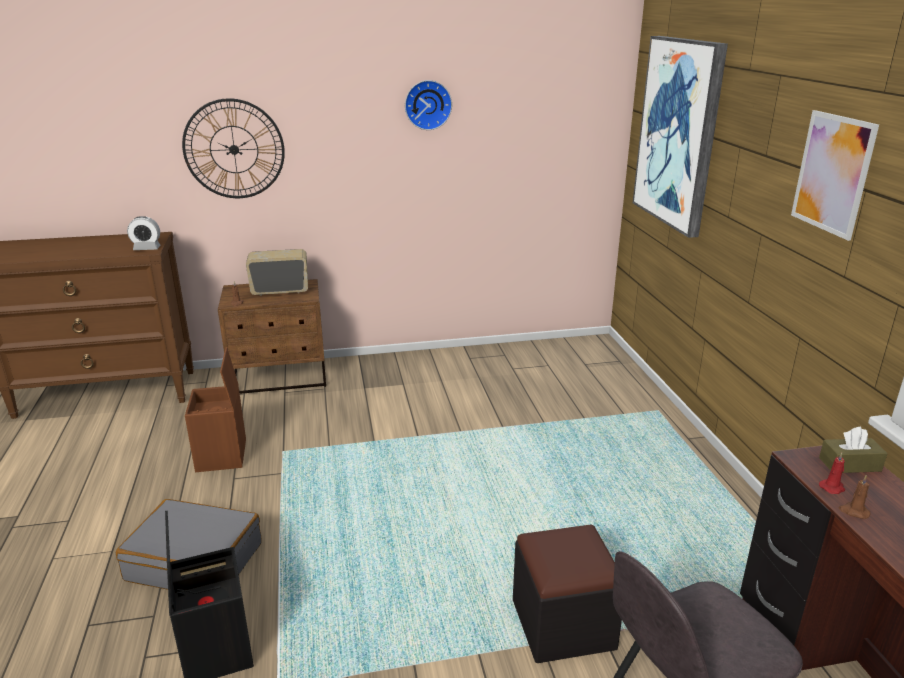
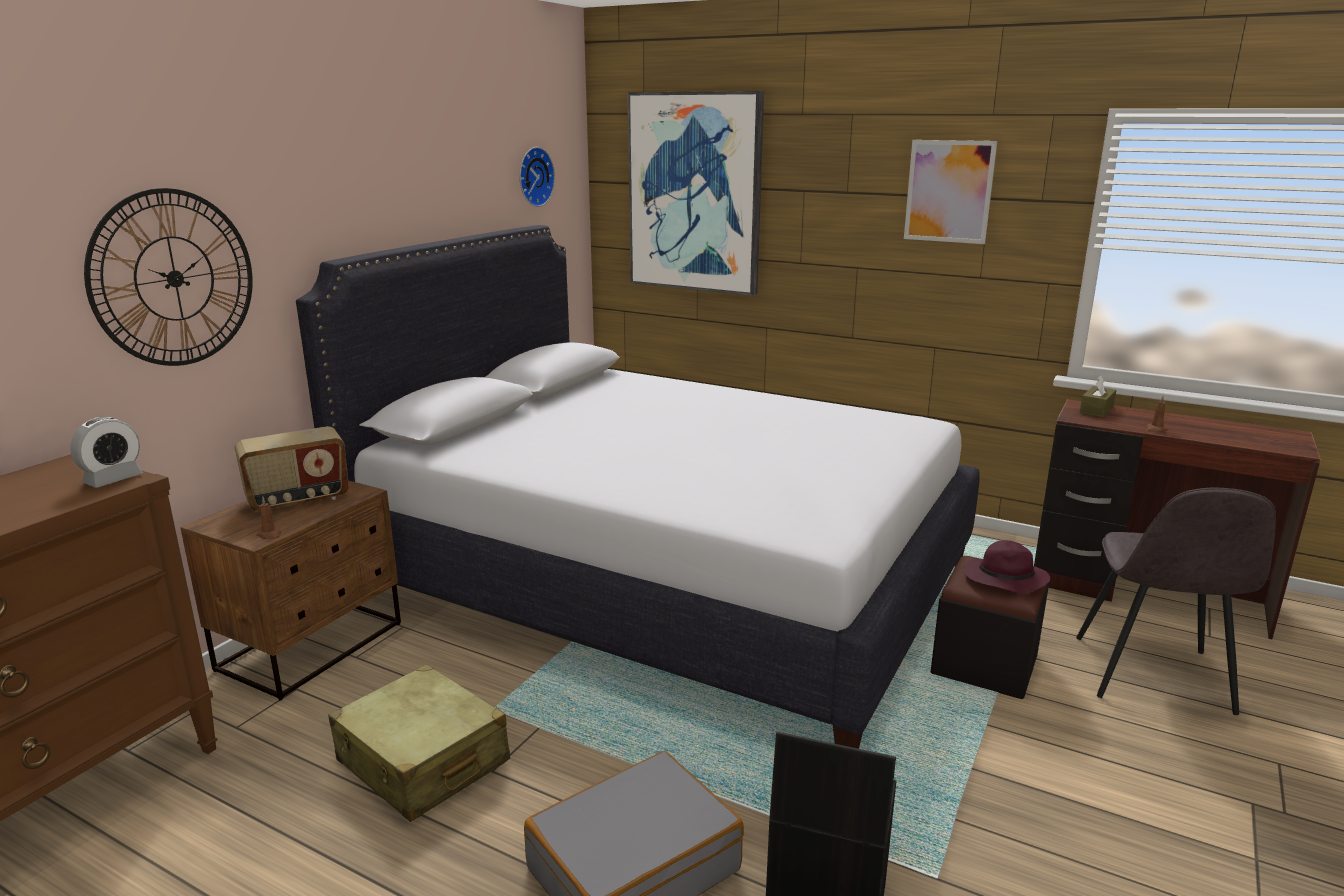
camera: 50 degrees left, 5 degrees down
brown storage box [185,347,246,472] -> beige suitcase [328,664,510,822]
radio [246,249,308,296] -> radio turned 150 degrees counterclockwise [235,426,349,511]
wall clock [405,80,452,130] -> wall clock moved to [520,147,555,207]
red candle [819,452,845,494] -> none
none -> white bed [296,225,980,749]
none -> purple hat [963,540,1050,594]

